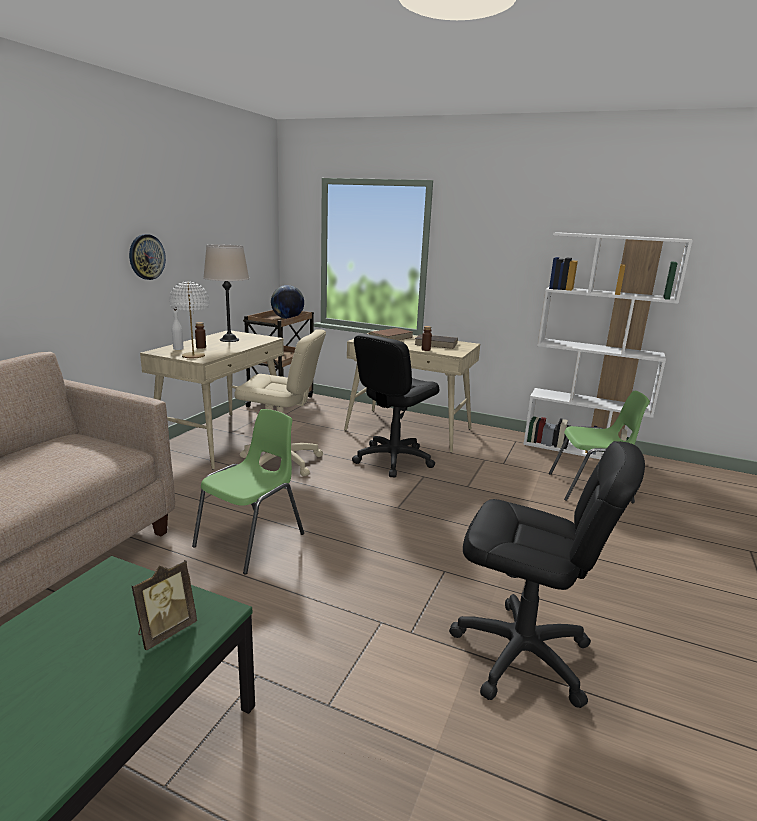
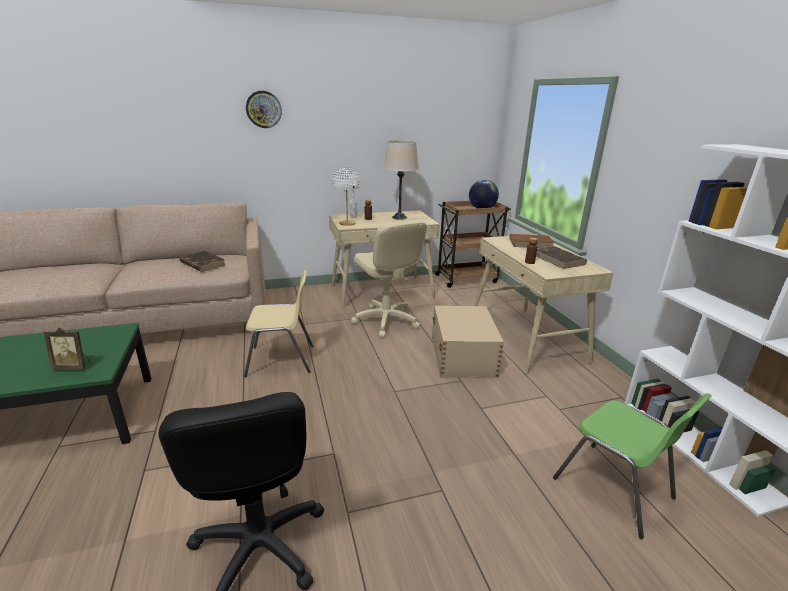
camera: 50 degrees right, 5 degrees up
wall clock [129,234,166,280] -> wall clock moved to [246,91,282,128]
green chair [192,409,304,574] -> beige chair [244,270,313,377]
black office chair [352,334,439,477] -> beige storage box [432,306,504,378]
none -> brown book [179,251,225,272]

